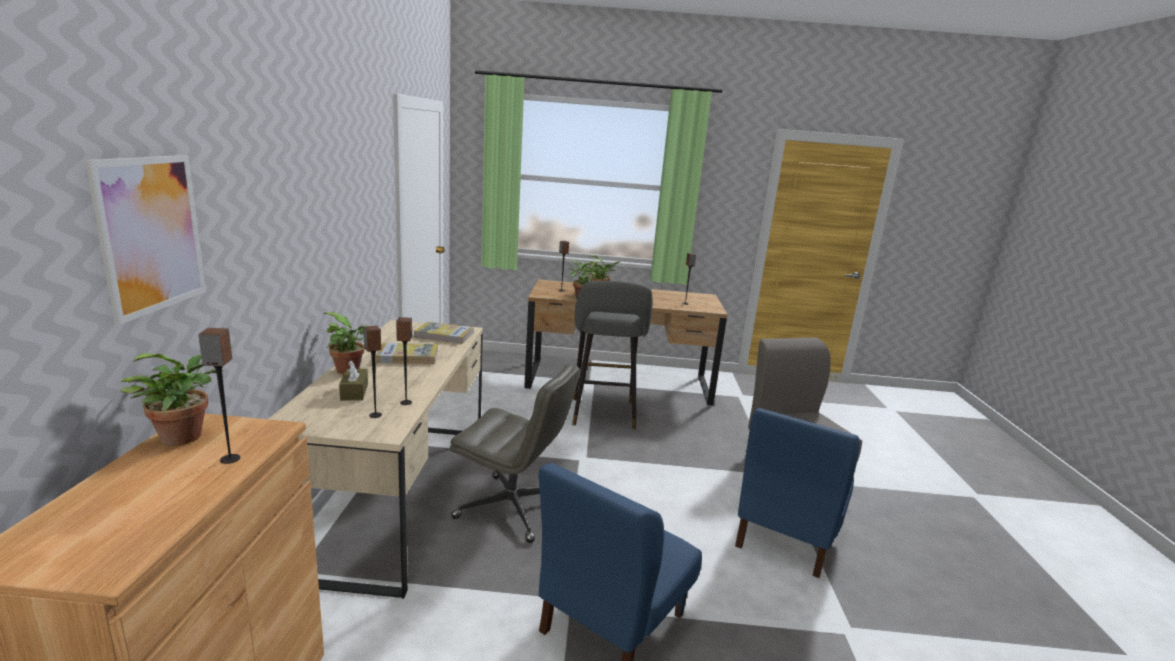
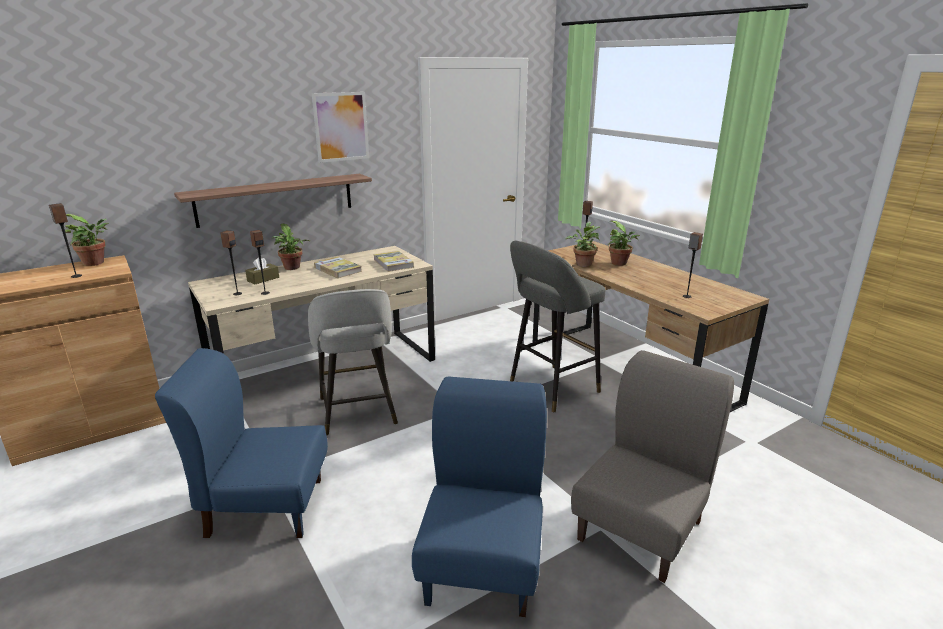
camera: 55 degrees right, 5 degrees up
picture [85,155,206,325] -> picture moved to [312,92,369,163]
grey office chair [450,364,580,543] -> grey stool [308,289,398,436]
blue chair [735,408,860,578] -> blue chair turned 105 degrees clockwise [412,376,547,617]
none -> shelf [174,174,372,228]

